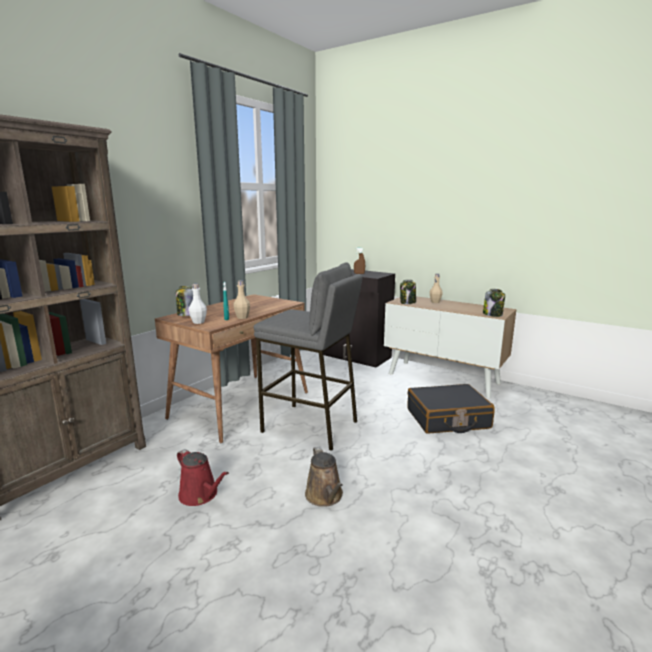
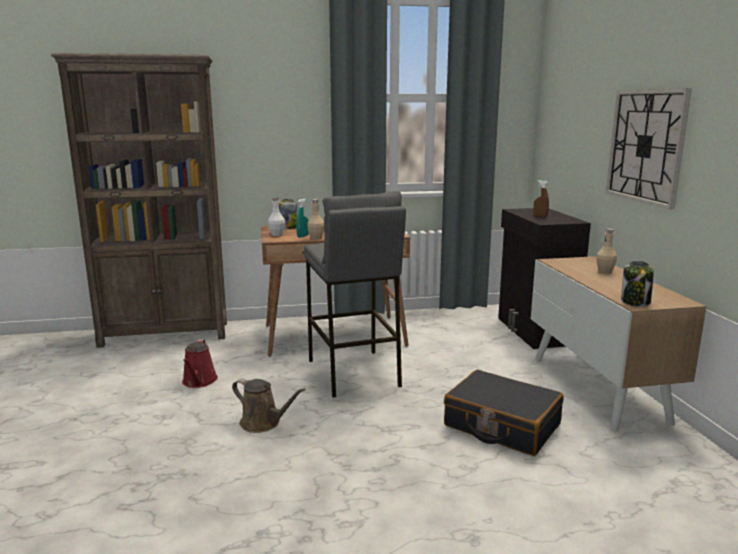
camera: 45 degrees right, 0 degrees up
brown watering can [305,446,343,507] -> brown watering can turned 90 degrees counterclockwise [232,379,306,433]
jar [400,279,416,304] -> none
none -> wall clock [606,88,692,209]

